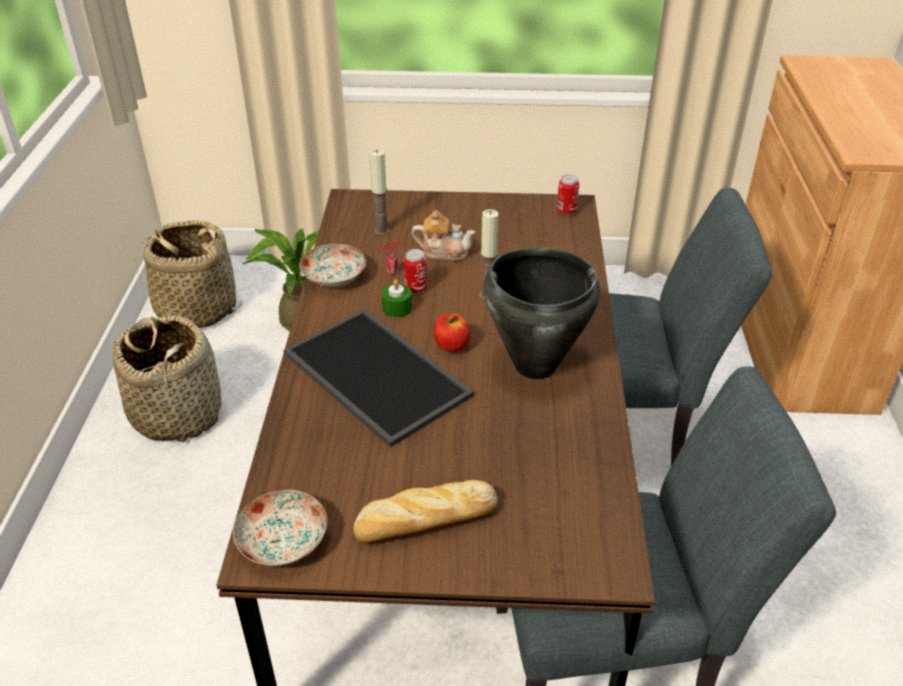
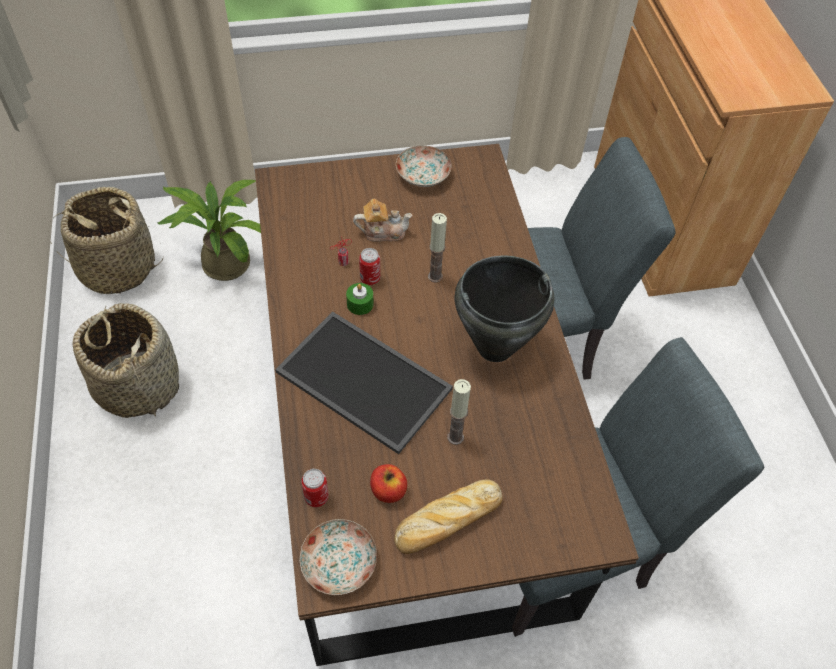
camera: 15 degrees left, 15 degrees up
plate [299,244,366,287] -> plate moved to [396,145,452,187]
candle [370,149,389,235] -> candle moved to [447,379,471,445]
apple [434,313,471,352] -> apple moved to [370,464,407,503]
can [557,174,579,215] -> can moved to [301,469,329,507]

